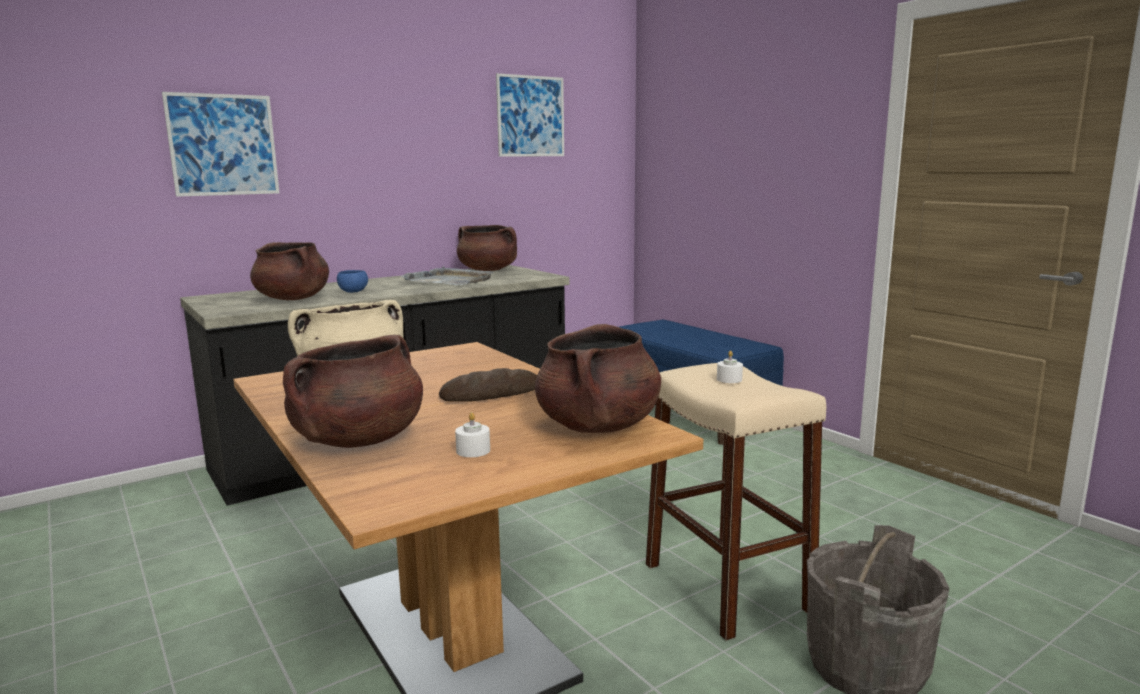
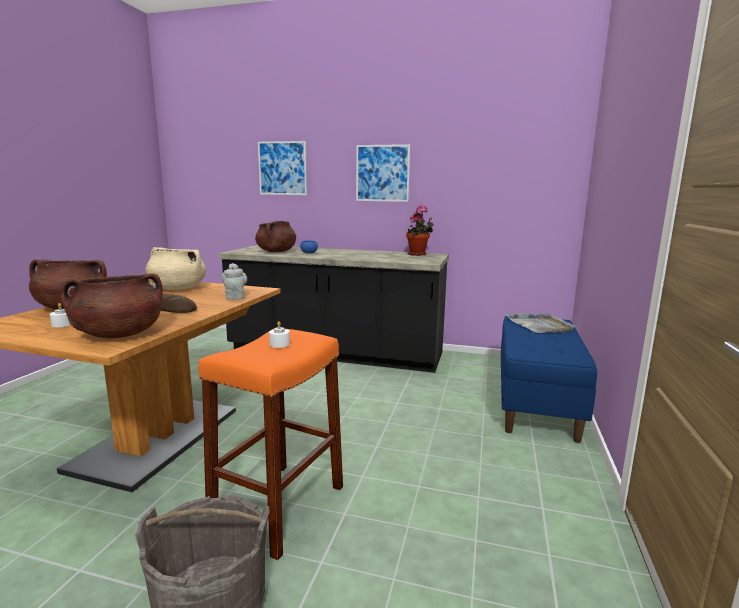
camera: 50 degrees right, 0 degrees up
grey tray [401,266,493,285] -> grey tray moved to [506,313,575,333]
brown cooking pot [457,225,517,271] -> potted plant [406,205,434,256]
picture [496,73,564,157] -> picture moved to [356,144,410,202]
beige stool [646,363,826,641] -> orange stool [198,329,343,560]
none -> grey teapot [222,263,247,300]

